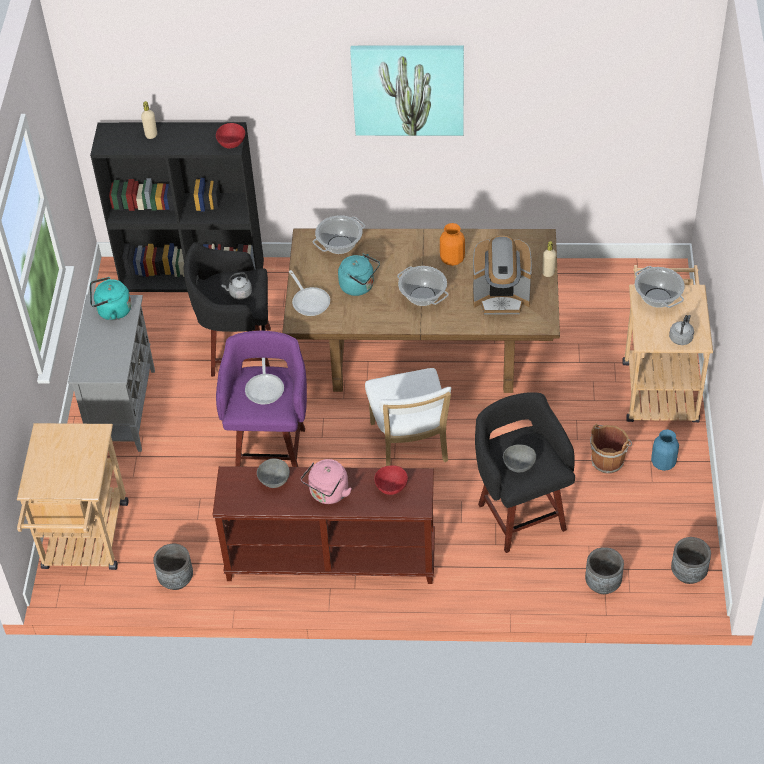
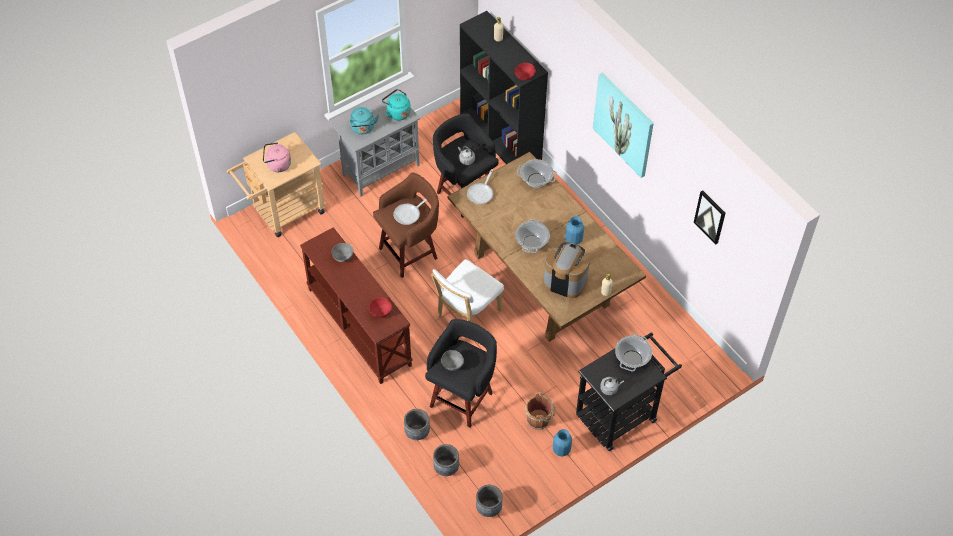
camera: 50 degrees right, 5 degrees up
grey planter [153,544,193,590] -> grey planter moved to [404,409,430,440]
purple stool [216,331,307,467] -> brown stool [373,173,439,278]
pink kettle [301,459,352,504] -> pink kettle moved to [263,142,291,172]
turquoise kettle [338,254,380,296] -> turquoise kettle moved to [350,107,379,134]
orange vase [440,223,465,266] -> blue vase [565,216,584,244]
coffee machine [473,236,532,315] -> coffee machine turned 150 degrees clockwise [543,242,590,298]
beige cart [622,265,713,423] -> black cart [576,332,682,451]
none -> picture [694,190,725,245]

